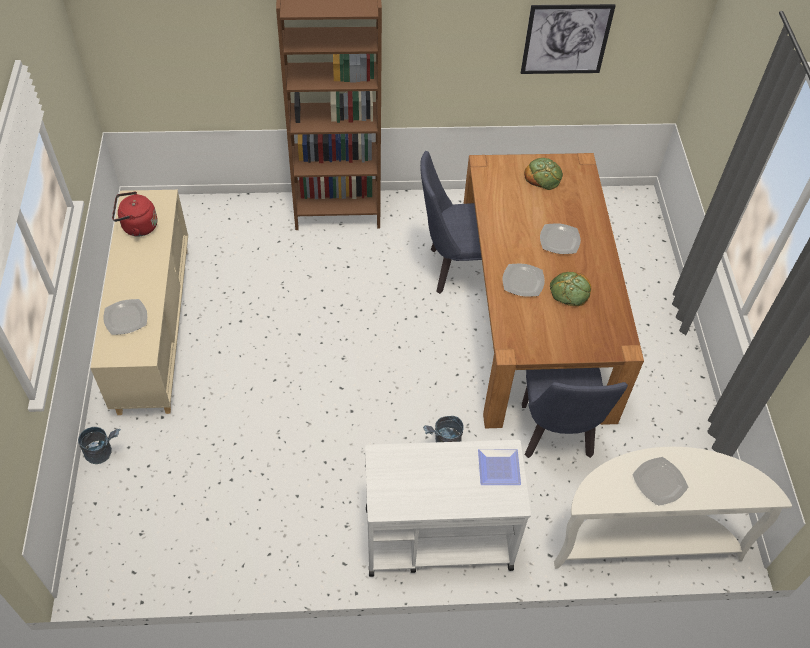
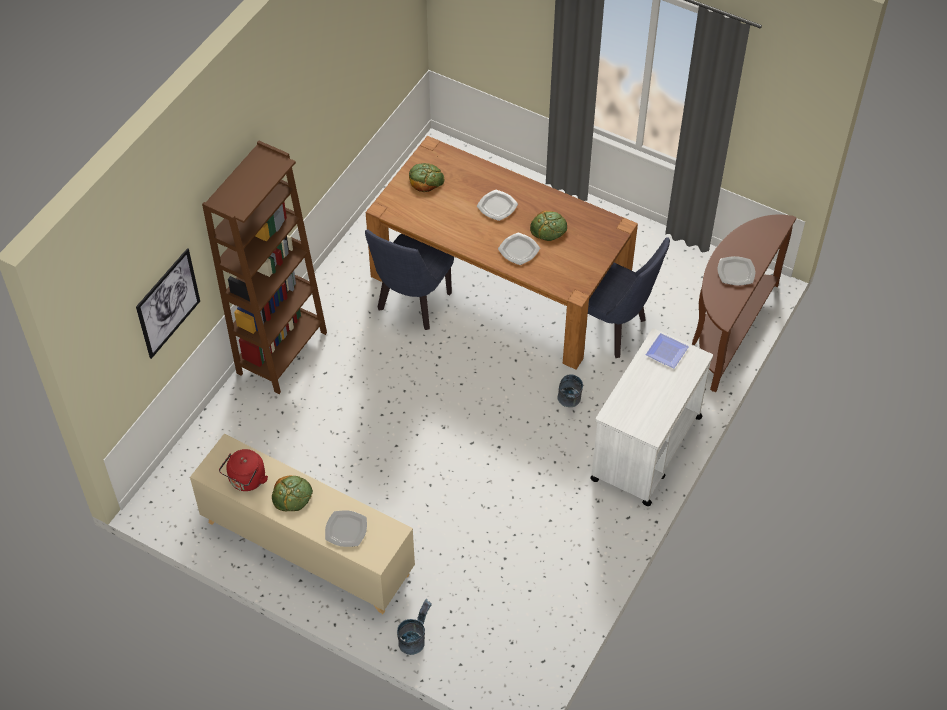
camera: 55 degrees left, 0 degrees up
picture [521,4,616,74] -> picture moved to [136,248,200,359]
white console table [554,447,792,569] -> brown console table [692,215,797,392]
none -> bread [272,476,313,511]

